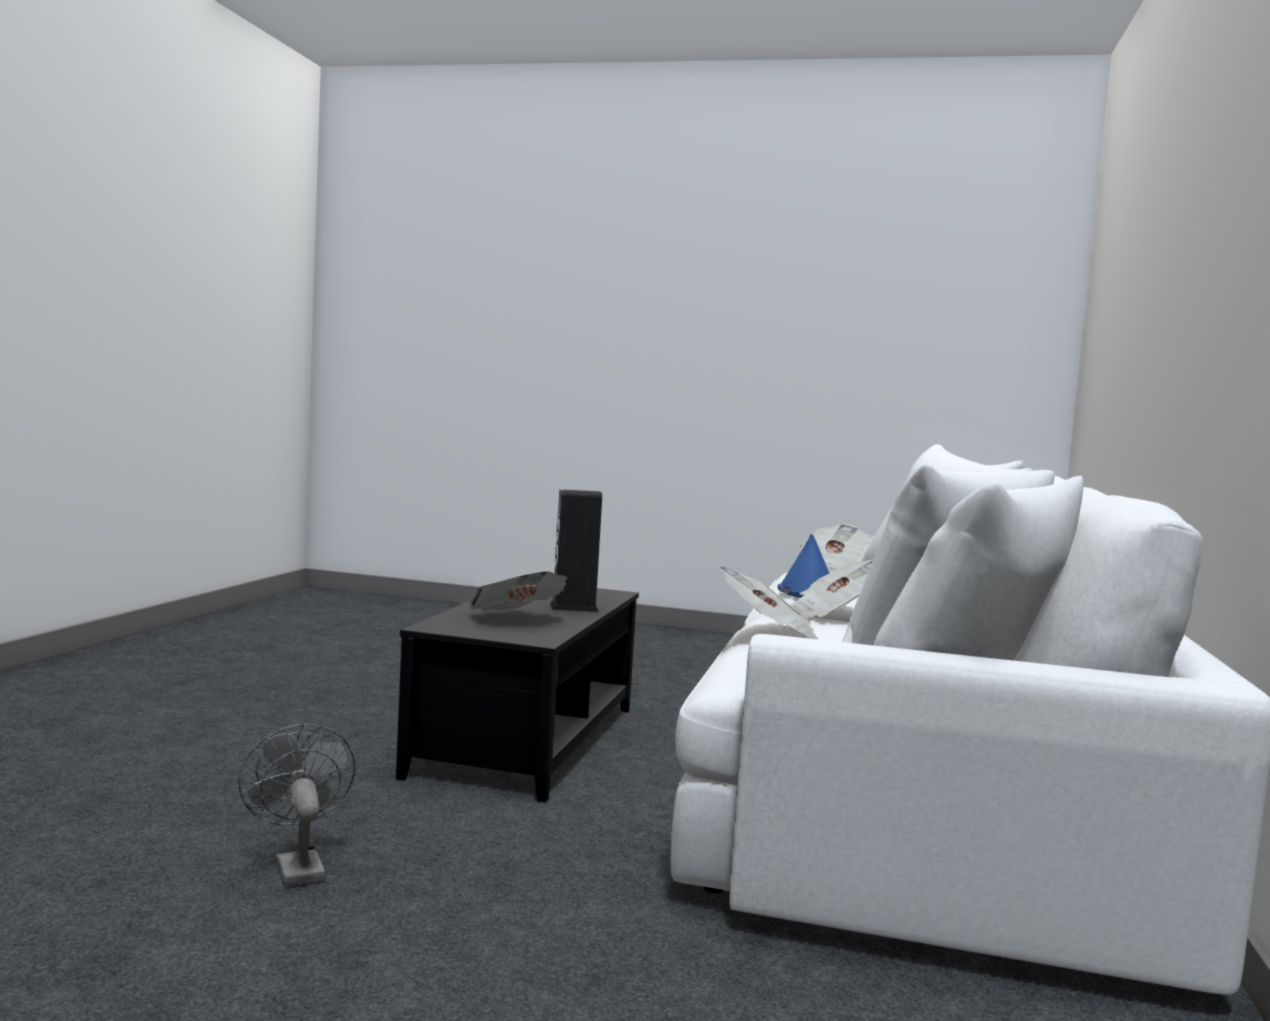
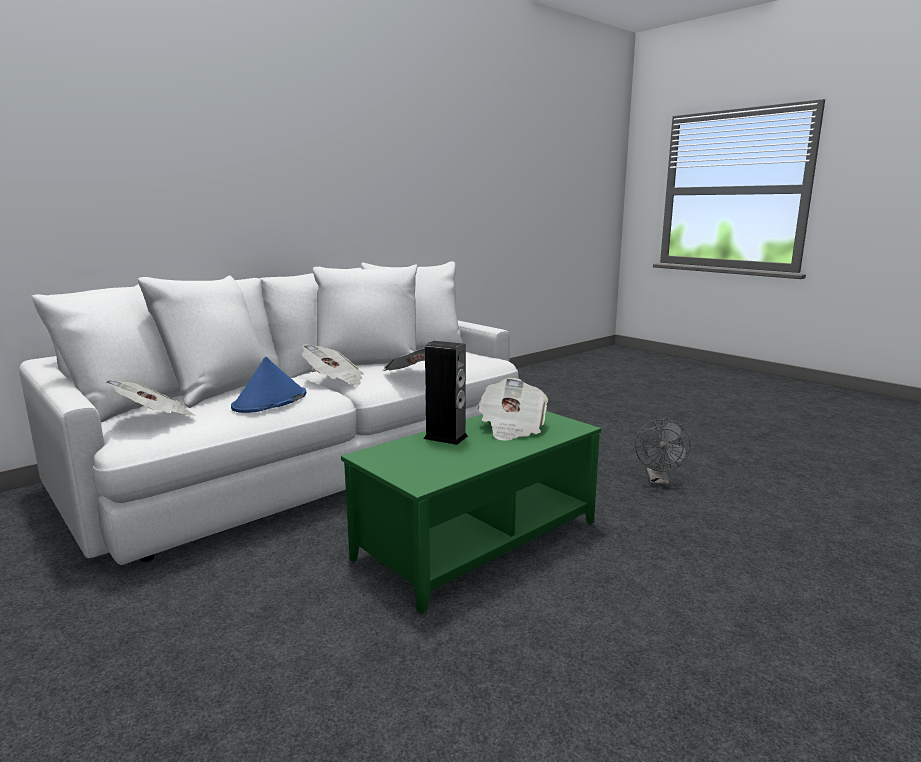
camera: 145 degrees left, 10 degrees up
black coffee table [396,588,639,802] -> green coffee table [341,411,601,614]

